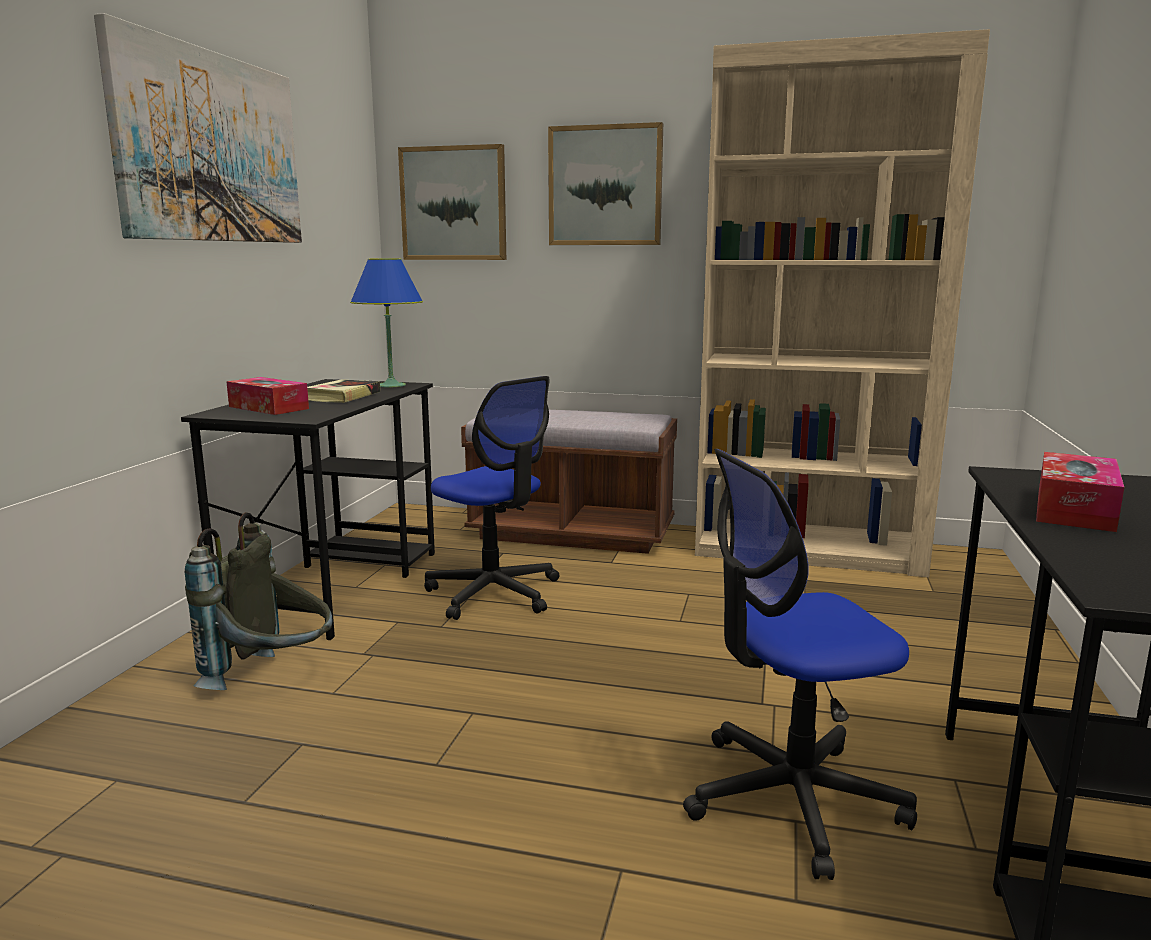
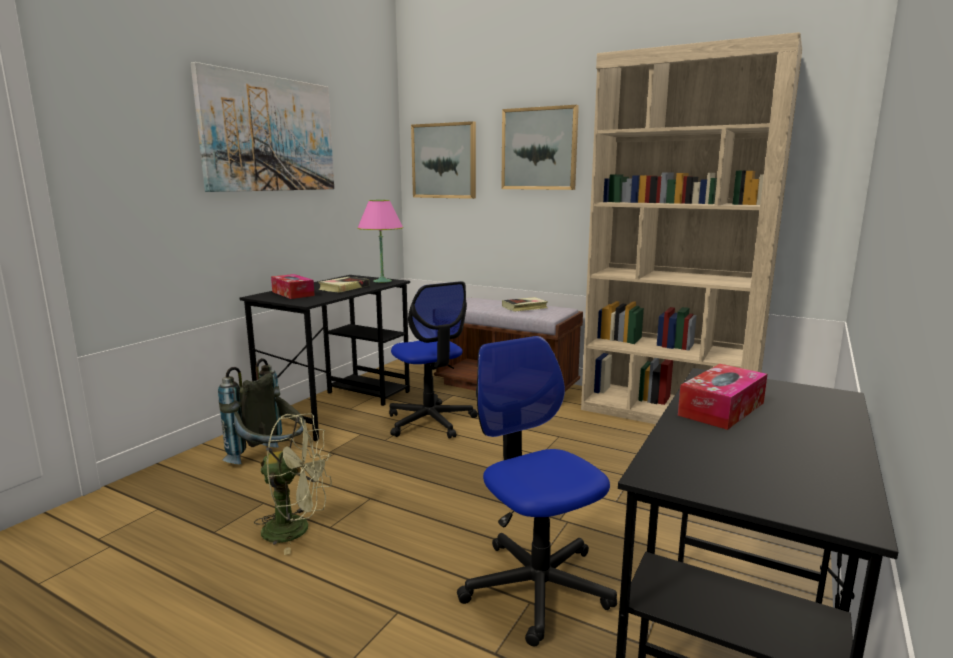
camera: 15 degrees right, 0 degrees up
blue table lamp [350,259,423,387] -> pink table lamp [357,200,403,283]
office chair [683,449,917,880] -> office chair turned 60 degrees clockwise [457,336,617,647]
none -> green fan [254,413,332,555]
none -> book [502,297,548,312]

